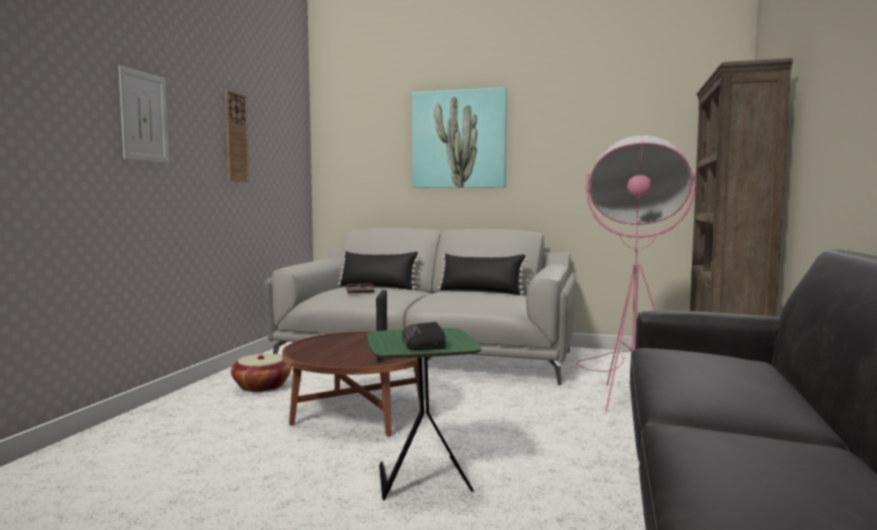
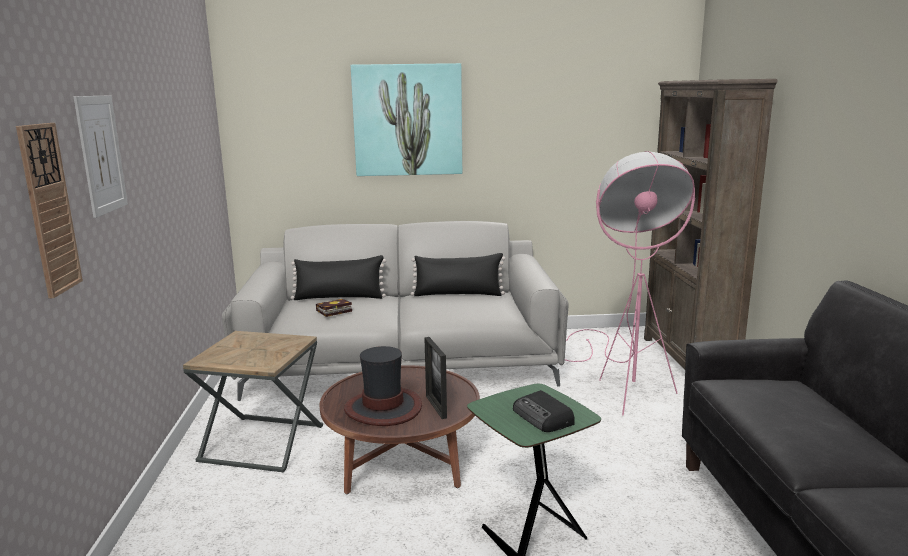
camera: 20 degrees left, 10 degrees up
wall clock [225,90,250,182] -> wall clock moved to [16,123,83,298]
basket [231,353,292,392] -> brown side table [183,331,323,472]
none -> hat [344,346,422,426]

